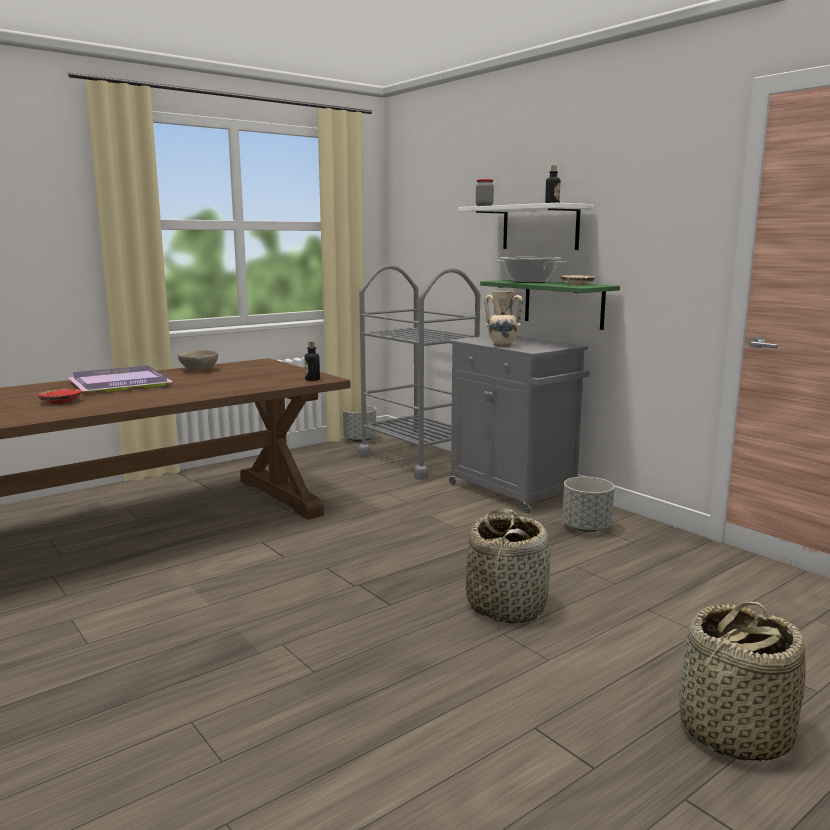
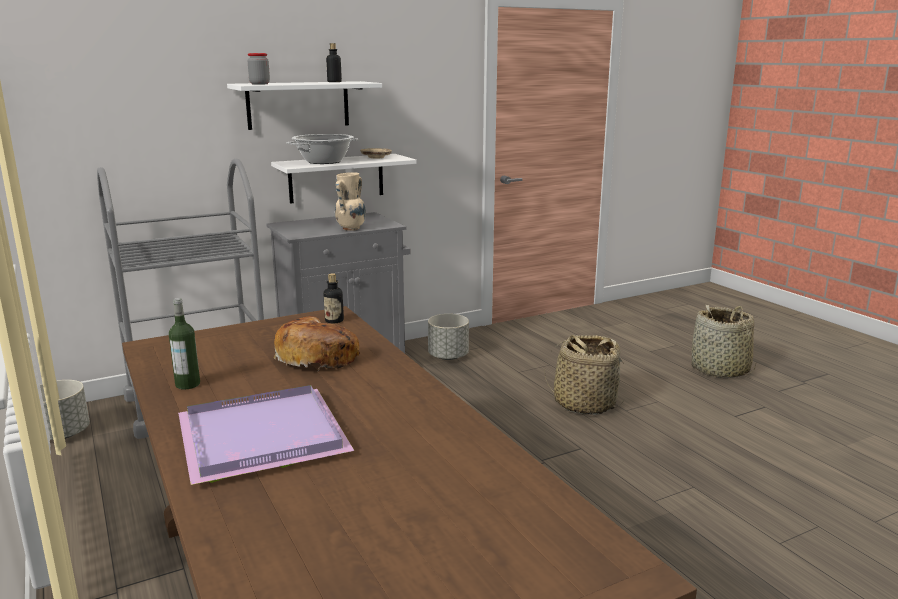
camera: 80 degrees left, 5 degrees up
red plate [38,389,81,404] -> none
beige bowl [178,350,218,371] -> bottle [169,298,200,389]
green shelf [480,280,620,330] -> white shelf [271,154,417,204]
none -> bread [274,316,360,371]

